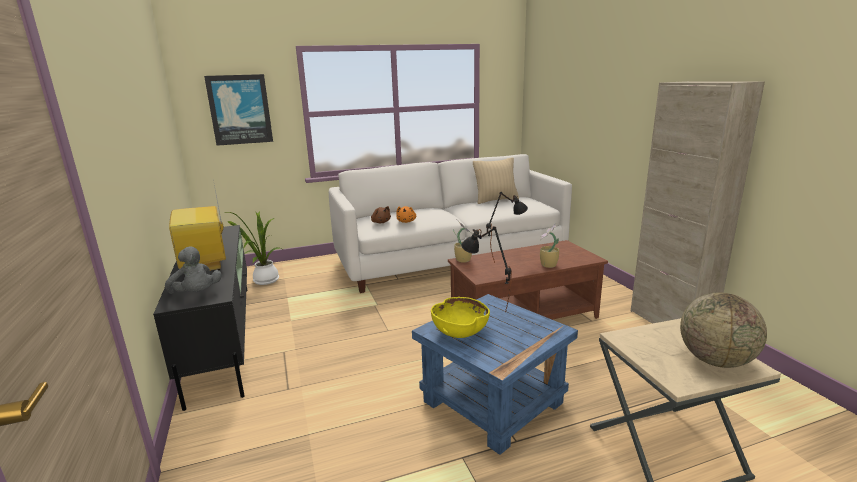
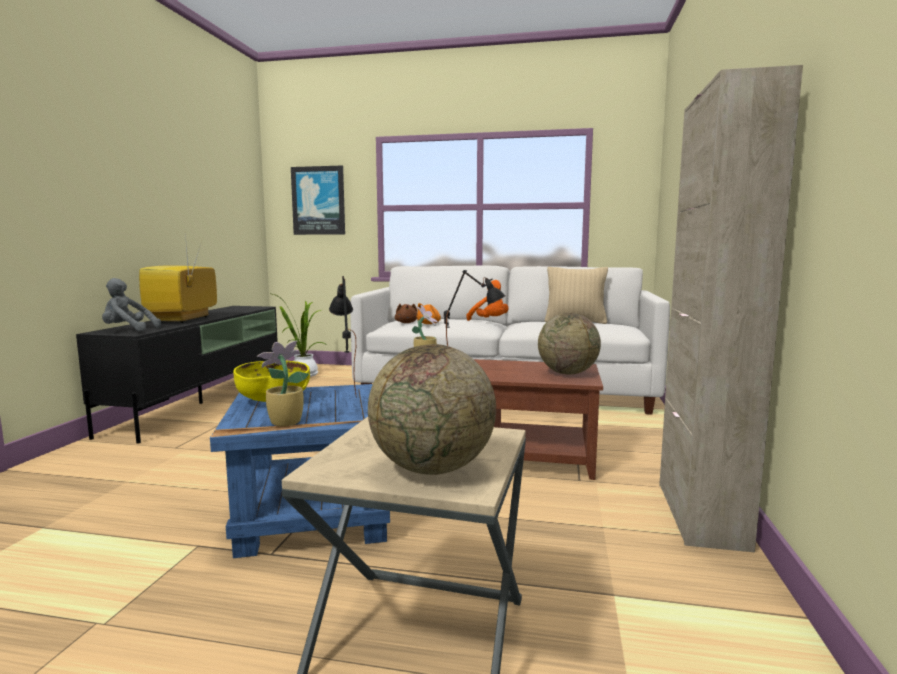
camera: 30 degrees right, 10 degrees down
grey plush toy [165,246,222,294] -> grey plush toy turned 105 degrees clockwise [102,278,161,331]
potted plant [540,223,559,268] -> potted plant moved to [257,341,309,426]
none -> orange plush toy [466,280,508,321]
none -> globe [538,313,601,375]

